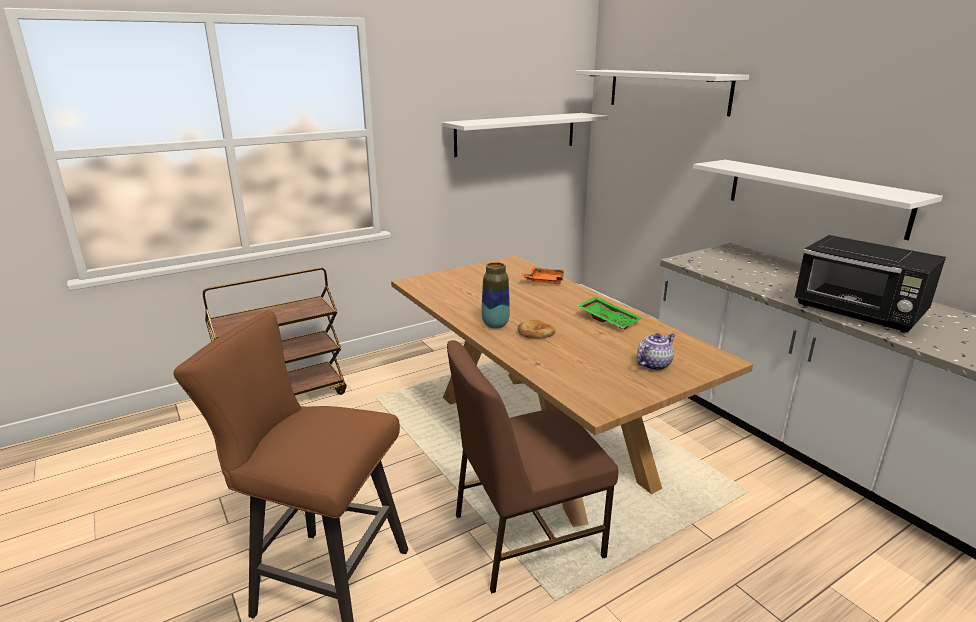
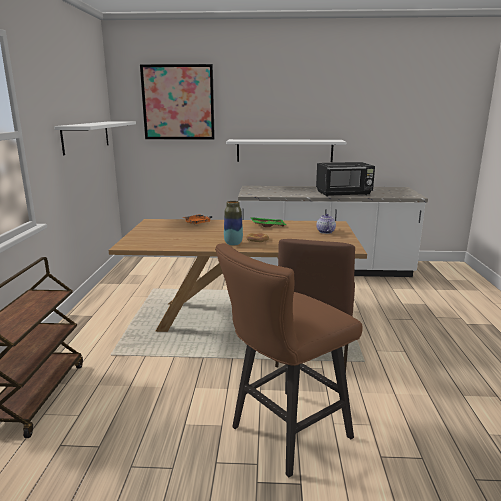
camera: 55 degrees left, 5 degrees down
white shelf [575,70,749,117] -> picture [140,64,215,140]

